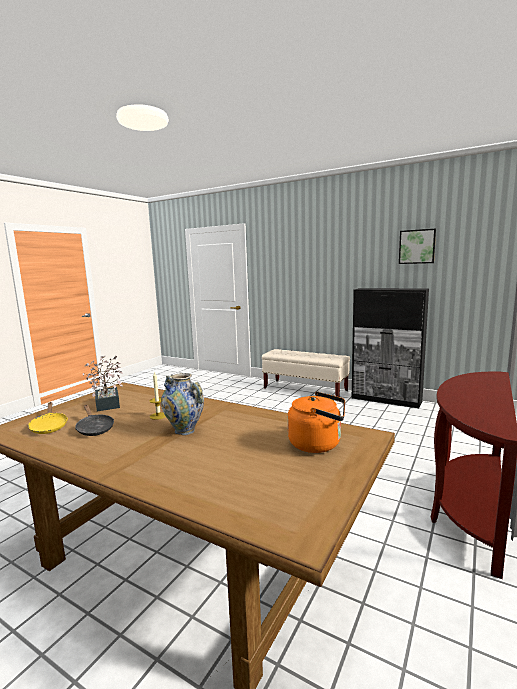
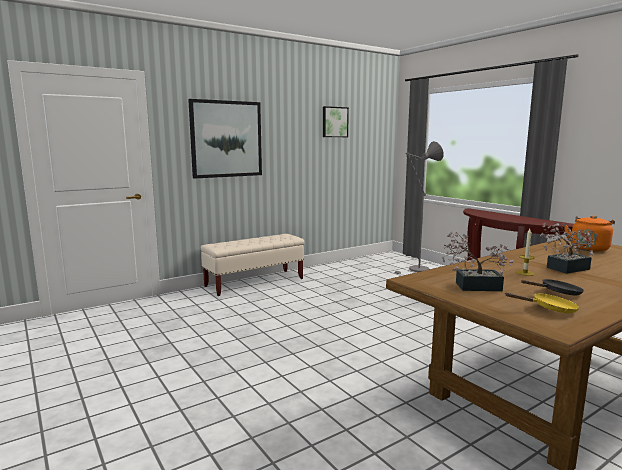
camera: 65 degrees left, 0 degrees up
vase [161,373,204,435] -> potted plant [539,222,594,274]
black cabinet [352,288,429,408] -> none
none -> picture [188,99,262,179]
none -> grey floor lamp [394,141,444,275]

